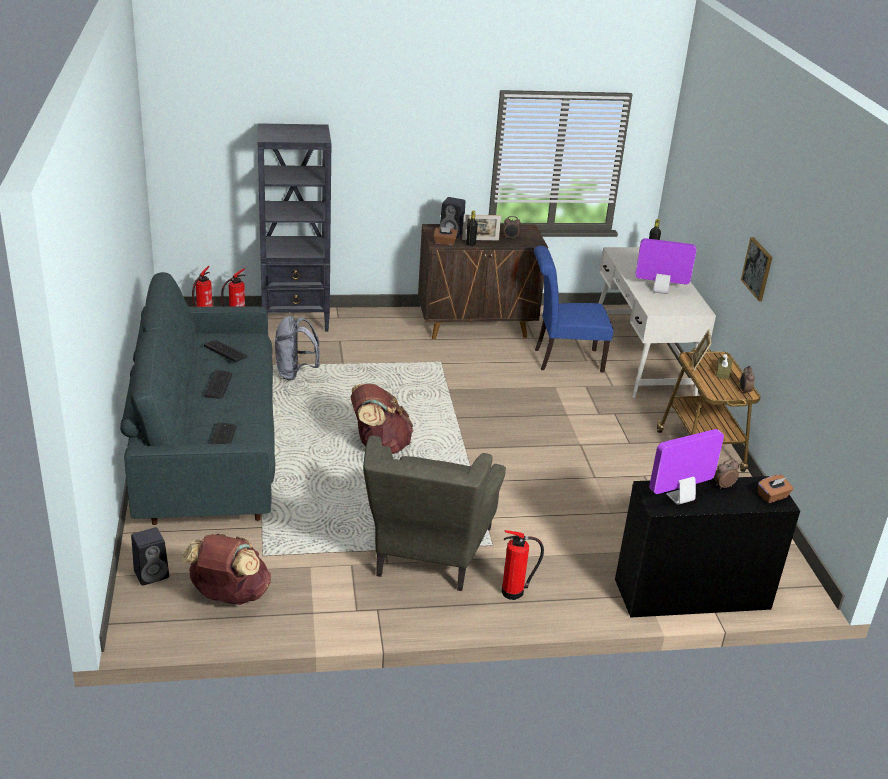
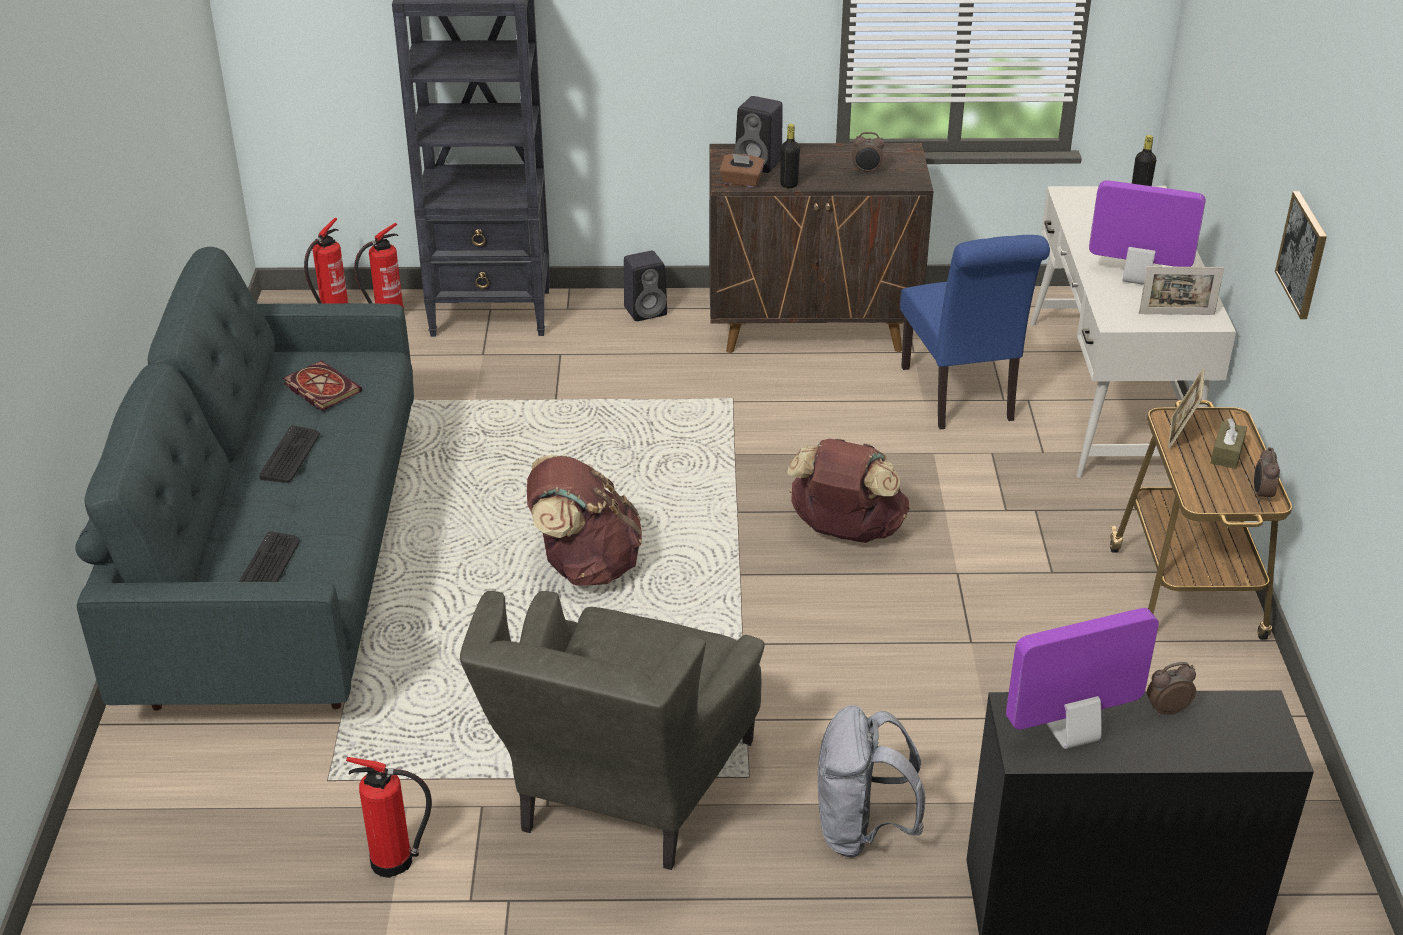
camera: 10 degrees right, 5 degrees up
black speaker [131,527,169,586] -> black speaker moved to [624,251,667,321]
brown backpack [181,533,271,605] -> brown backpack moved to [787,438,910,543]
keyboard [204,340,247,362] -> book [283,360,362,411]
grey backpack [275,316,320,381] -> grey backpack moved to [818,705,926,858]
picture frame [462,215,501,240] -> picture frame moved to [1139,266,1224,315]
fire extinguisher [501,530,544,600] -> fire extinguisher moved to [346,757,432,878]
blue chair [534,246,613,372] -> blue chair turned 105 degrees counterclockwise [900,235,1050,430]
brown tissue box [758,475,794,503] -> none

